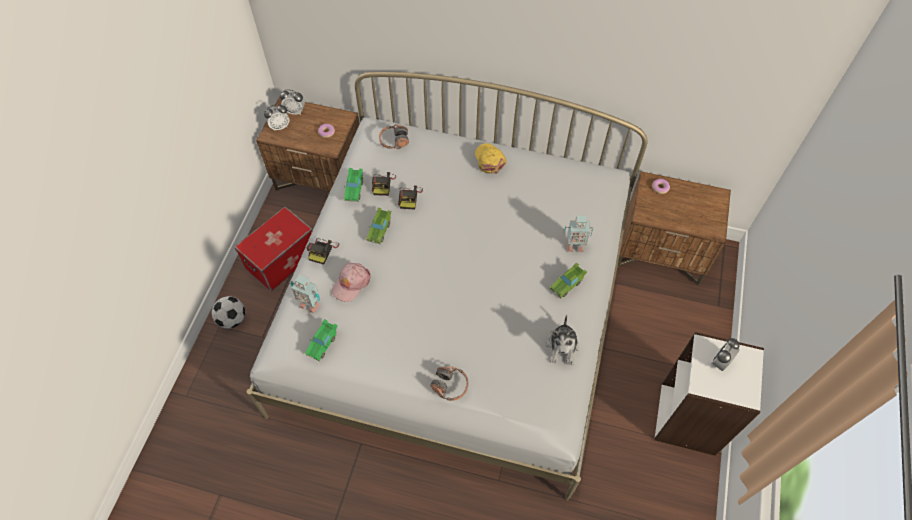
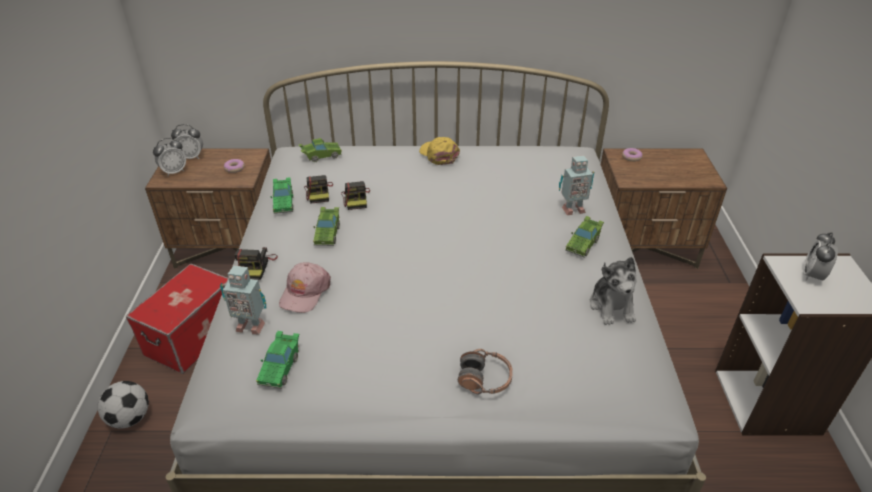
camera: 15 degrees left, 20 degrees down
headphones [379,124,409,149] -> green toy car [298,138,342,162]

